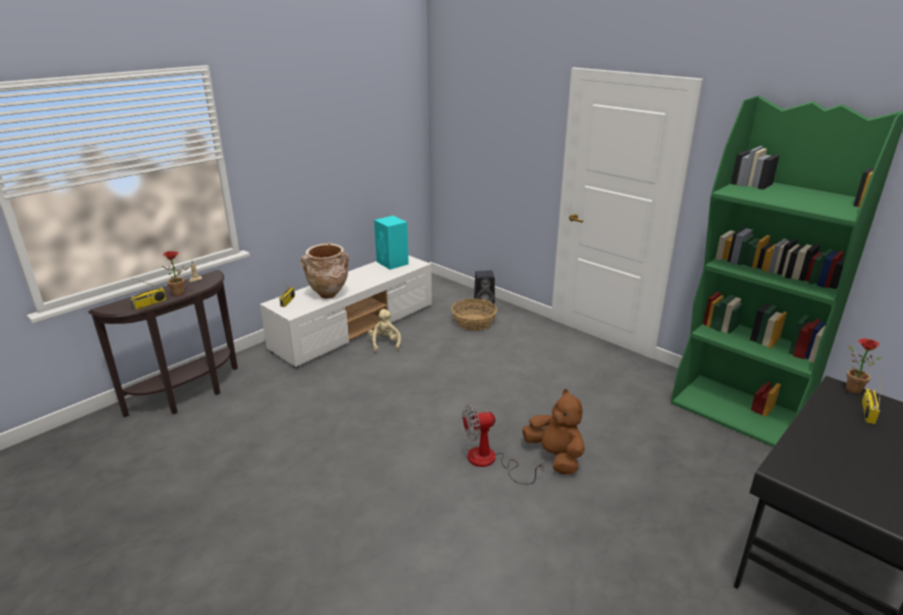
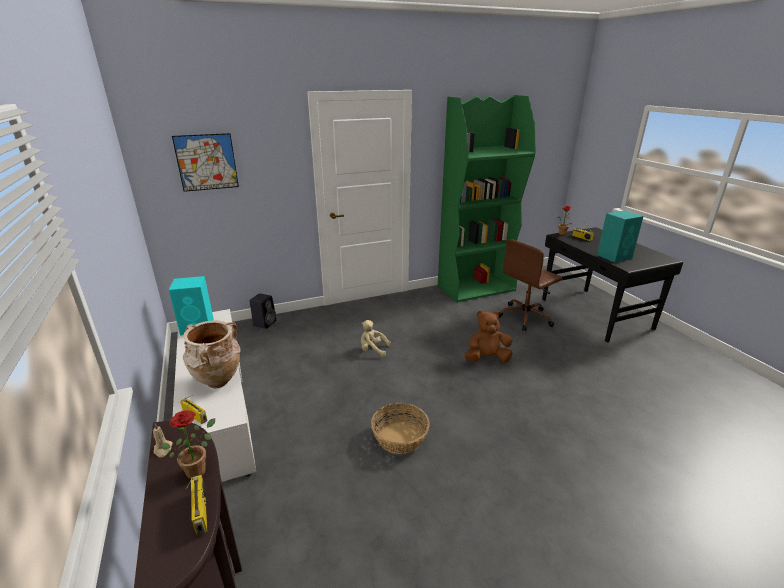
camera: 65 degrees left, 0 degrees up
beige plush toy [368,309,401,352] -> beige plush toy moved to [361,320,391,357]
basket [451,298,497,331] -> basket moved to [371,403,430,454]
fan [462,405,544,485] -> none
none -> picture [172,133,239,192]
none -> brown office chair [498,239,563,331]
none -> turquoise speaker [597,210,644,263]

